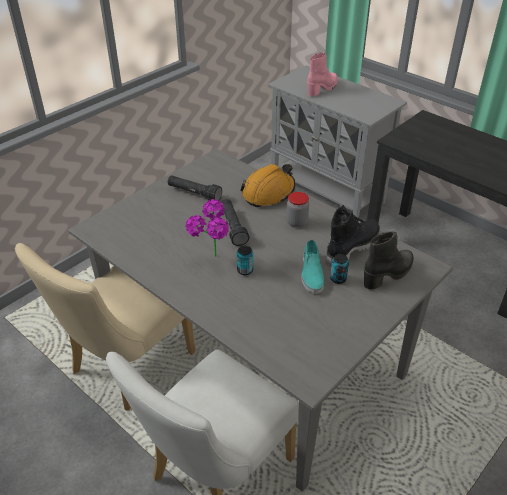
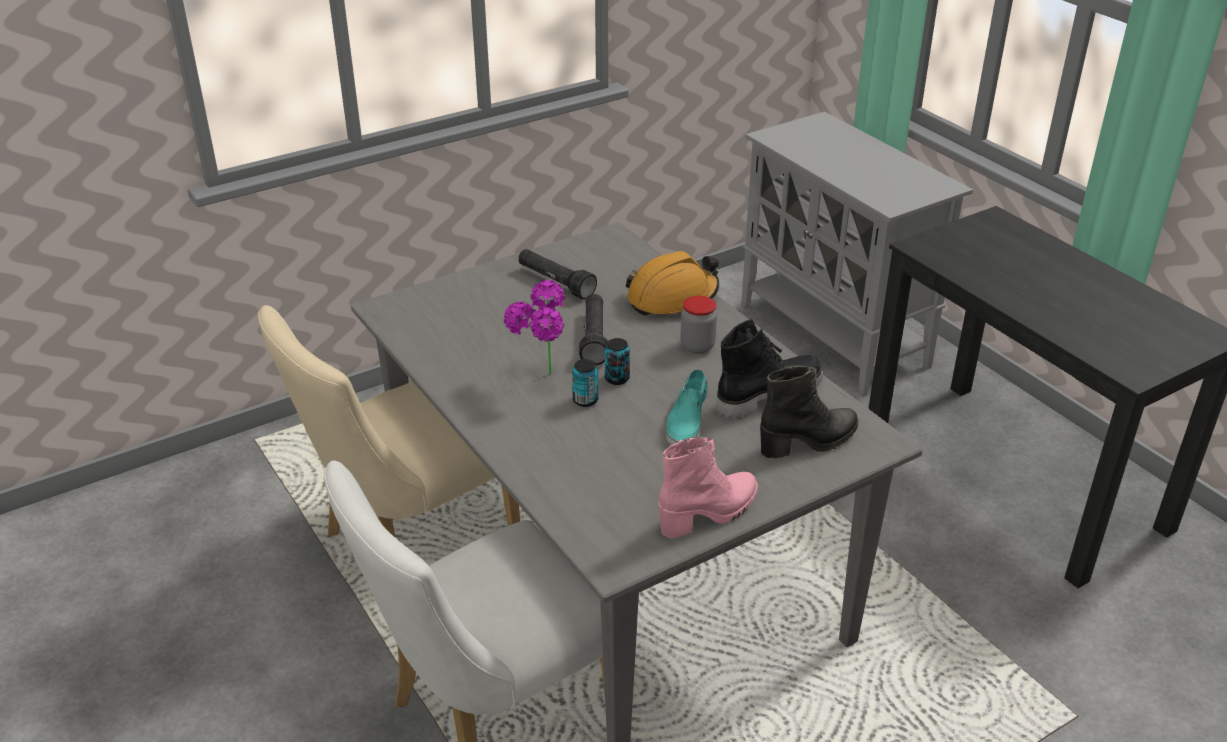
camera: 15 degrees right, 5 degrees down
pink boot [307,52,338,97] -> pink boot moved to [658,437,758,538]
can [330,254,349,284] -> can moved to [605,338,630,385]

